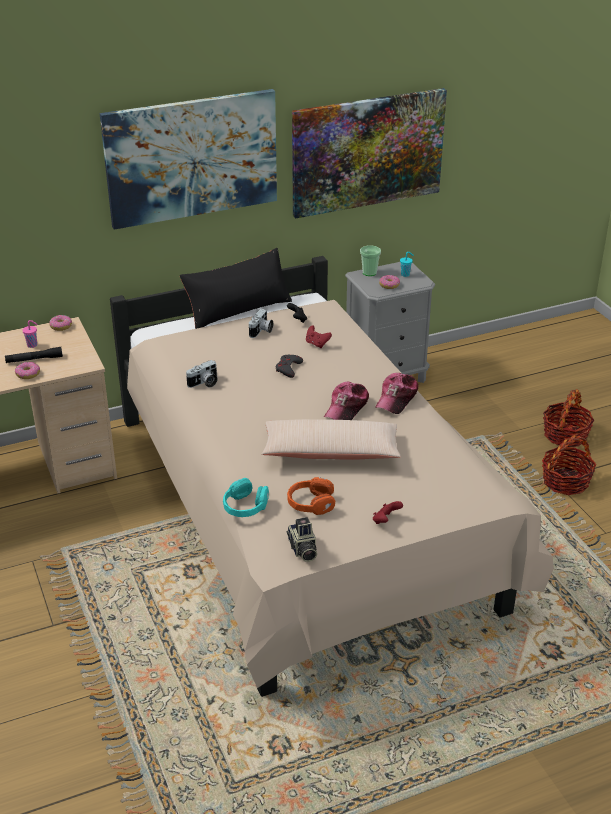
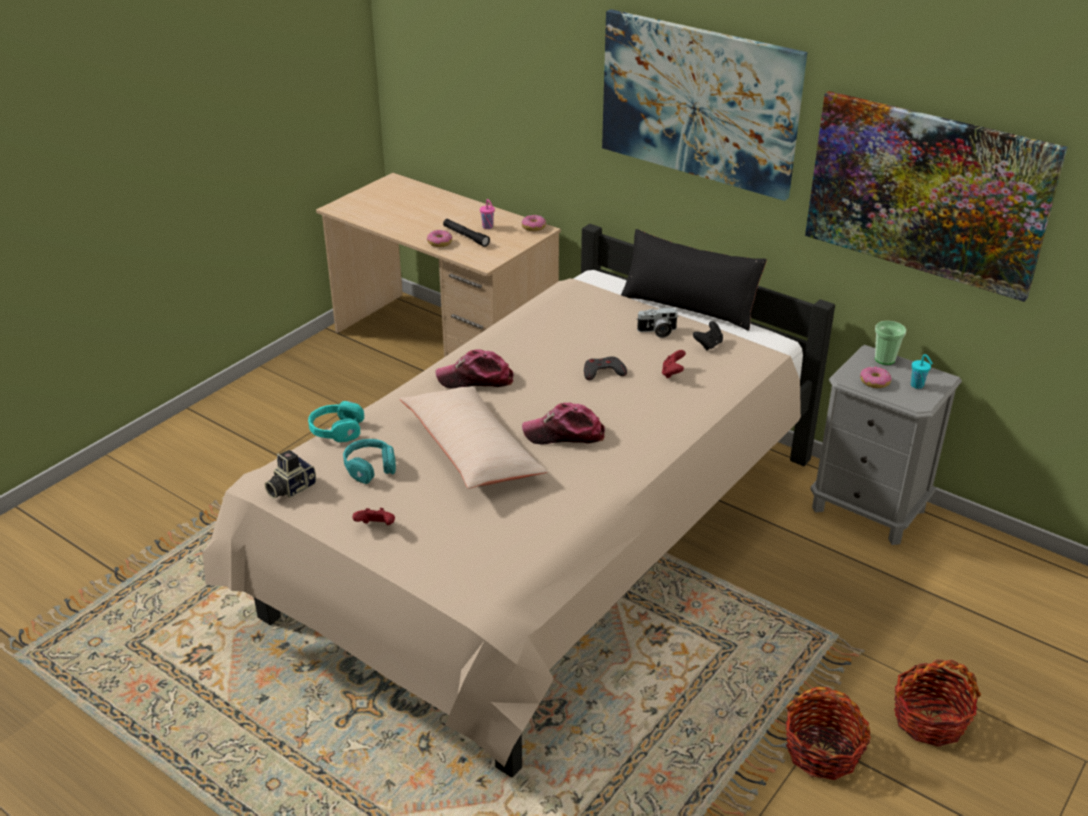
camera: 60 degrees right, 0 degrees up
camera [186,360,218,388] -> none
orange headphones [287,477,335,515] -> turquoise headphones [343,439,396,484]
cap [375,373,418,414] -> cap moved to [436,349,514,389]

